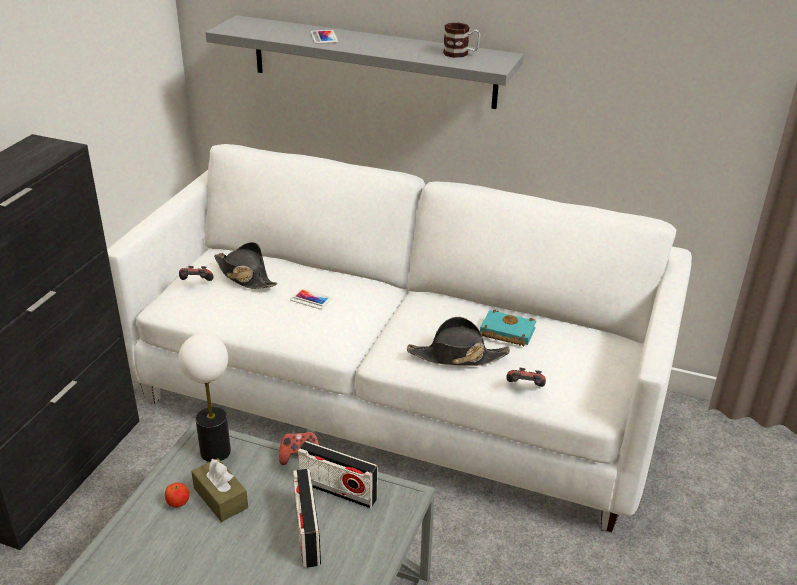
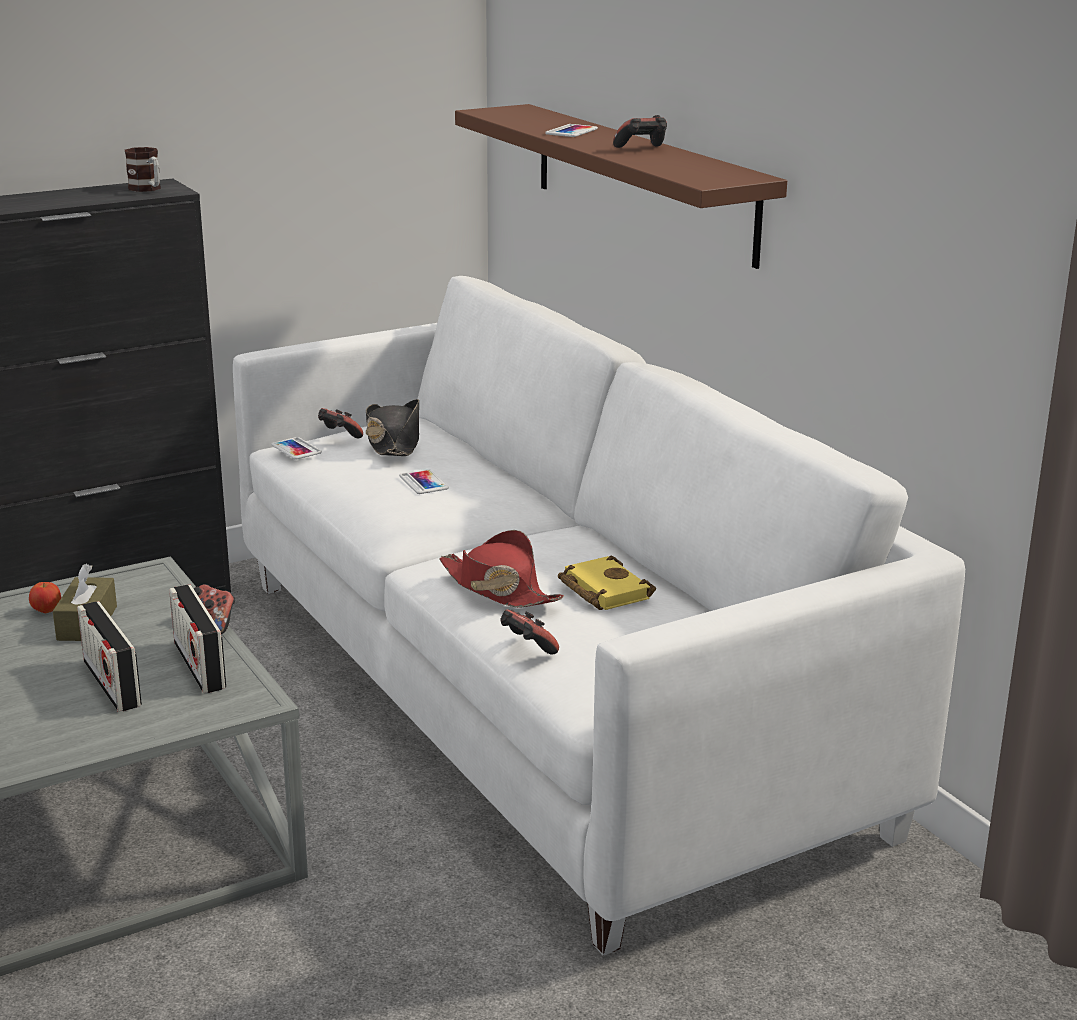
camera: 40 degrees right, 10 degrees down
table lamp [179,333,231,462] -> none
grey shelf [205,15,523,109] -> brown shelf [455,104,787,269]
radio [293,469,321,568] -> radio turned 60 degrees counterclockwise [77,601,142,712]
black hat [407,317,510,366] -> red hat [439,530,564,608]
mug [443,23,480,58] -> mug moved to [125,147,161,192]
turquoise book [480,309,537,346] -> yellow book [558,555,656,610]
none -> phone [271,437,322,459]
none -> game controller [613,115,667,148]

